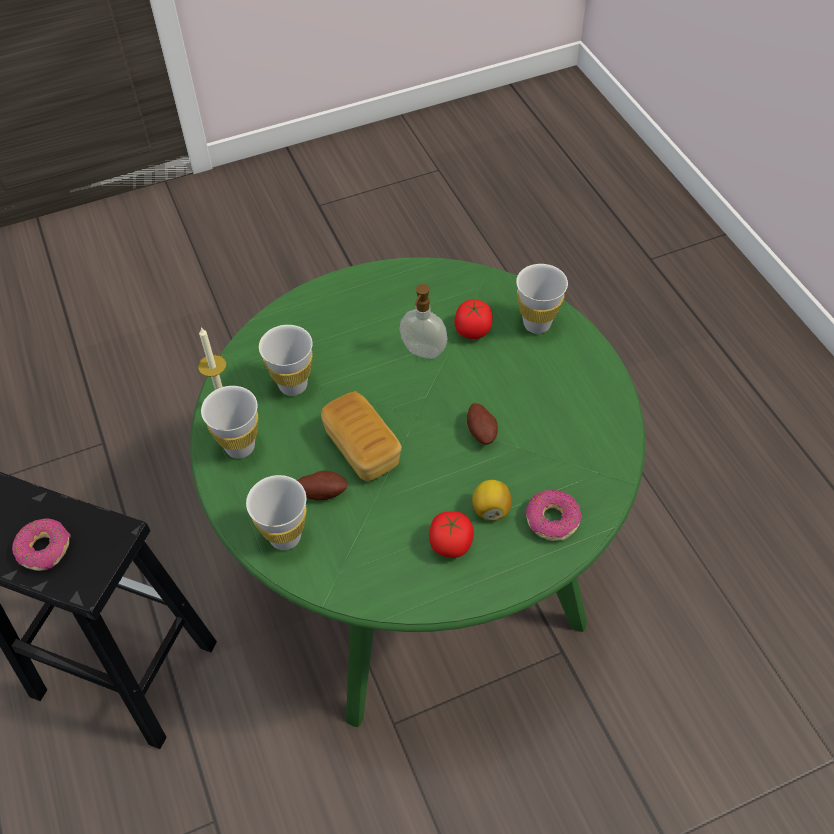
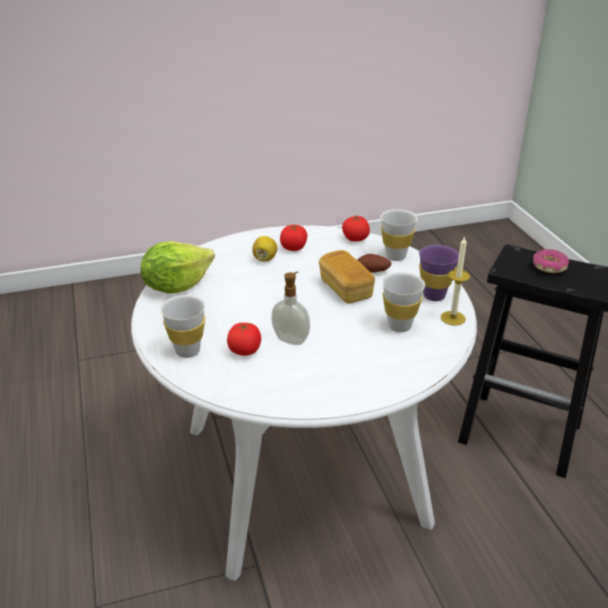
camera: 175 degrees left, 20 degrees down
green dining table [190,257,645,727] -> white dining table [131,225,477,581]
white cup [201,386,258,459] -> purple cup [419,245,459,301]
potato [467,403,498,444] -> none
donut [525,490,582,541] -> none
none -> lettuce [141,241,215,293]
none -> tomato [342,216,370,242]

